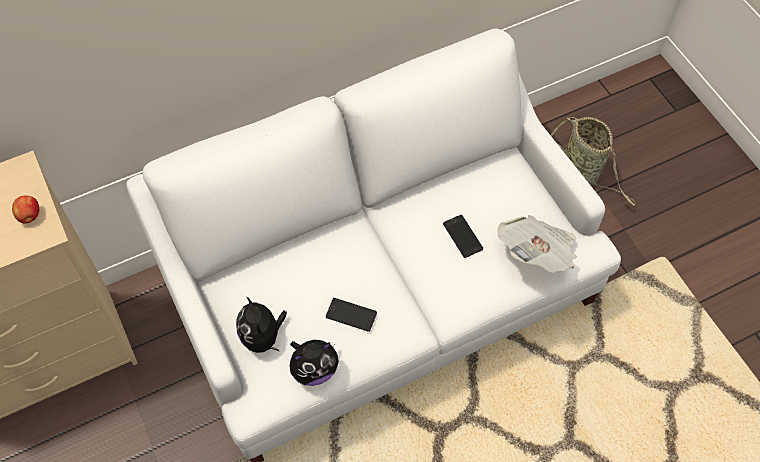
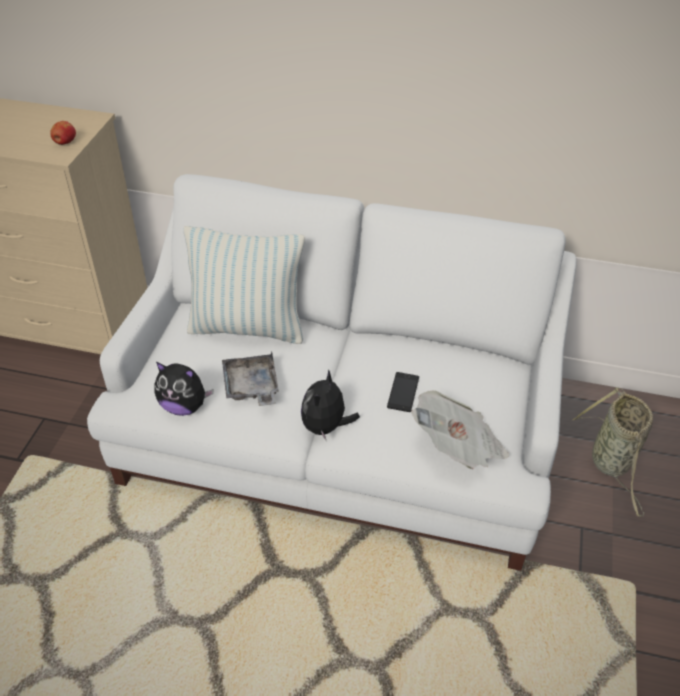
camera: 40 degrees right, 15 degrees down
plush toy [236,297,287,353] -> plush toy moved to [301,369,360,440]
phone [326,298,377,332] -> grey tray [222,352,279,406]
none -> pillow [184,226,305,344]

